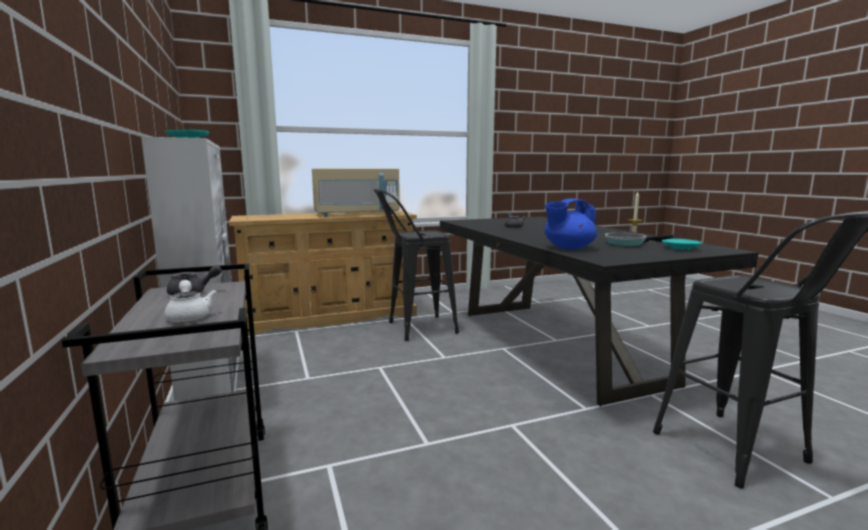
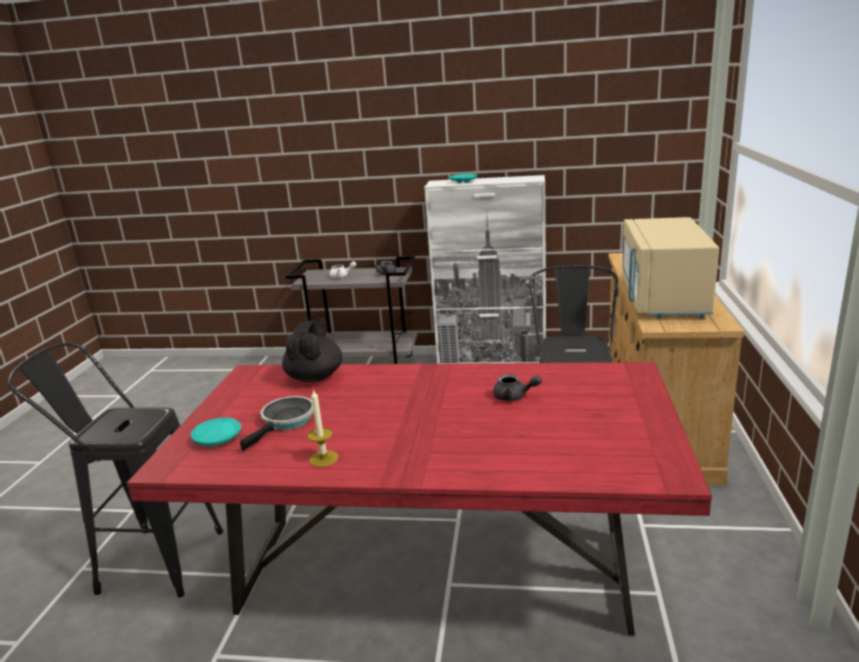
camera: 120 degrees right, 10 degrees up
black dining table [440,216,759,406] -> red dining table [127,362,712,636]
blue teapot [544,199,597,250] -> black teapot [282,318,343,382]

